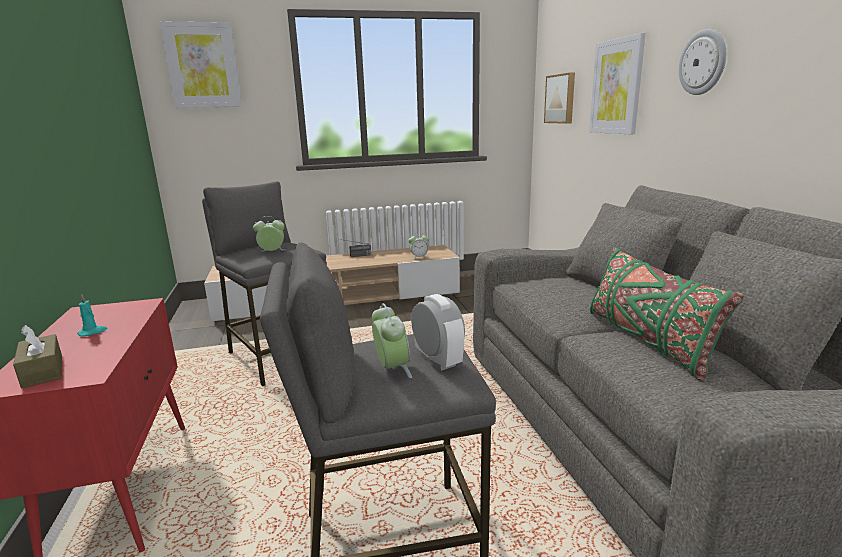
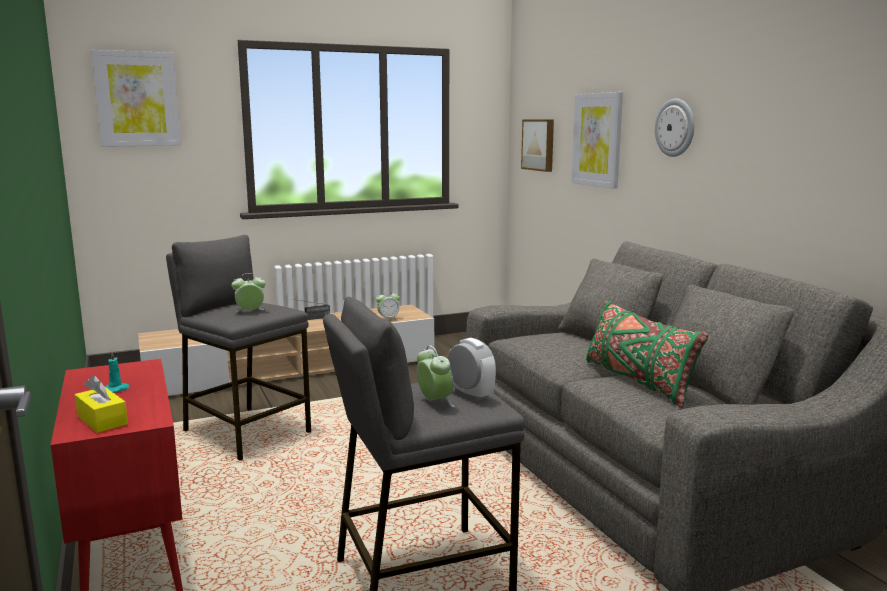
camera: 10 degrees left, 5 degrees down
brown tissue box [13,325,62,388] -> yellow tissue box [75,375,128,433]

